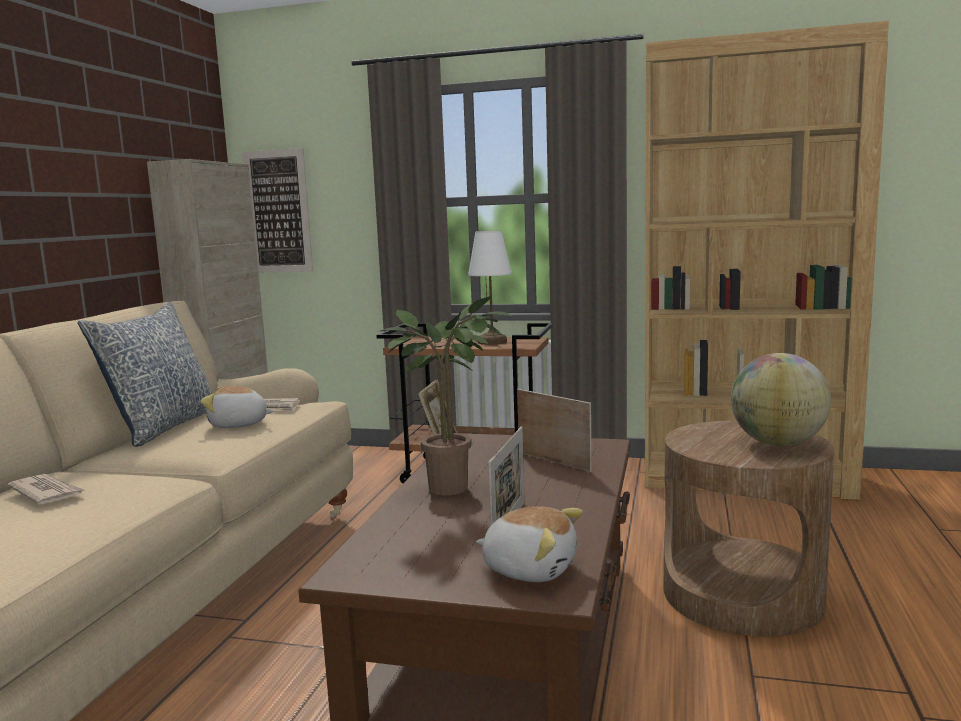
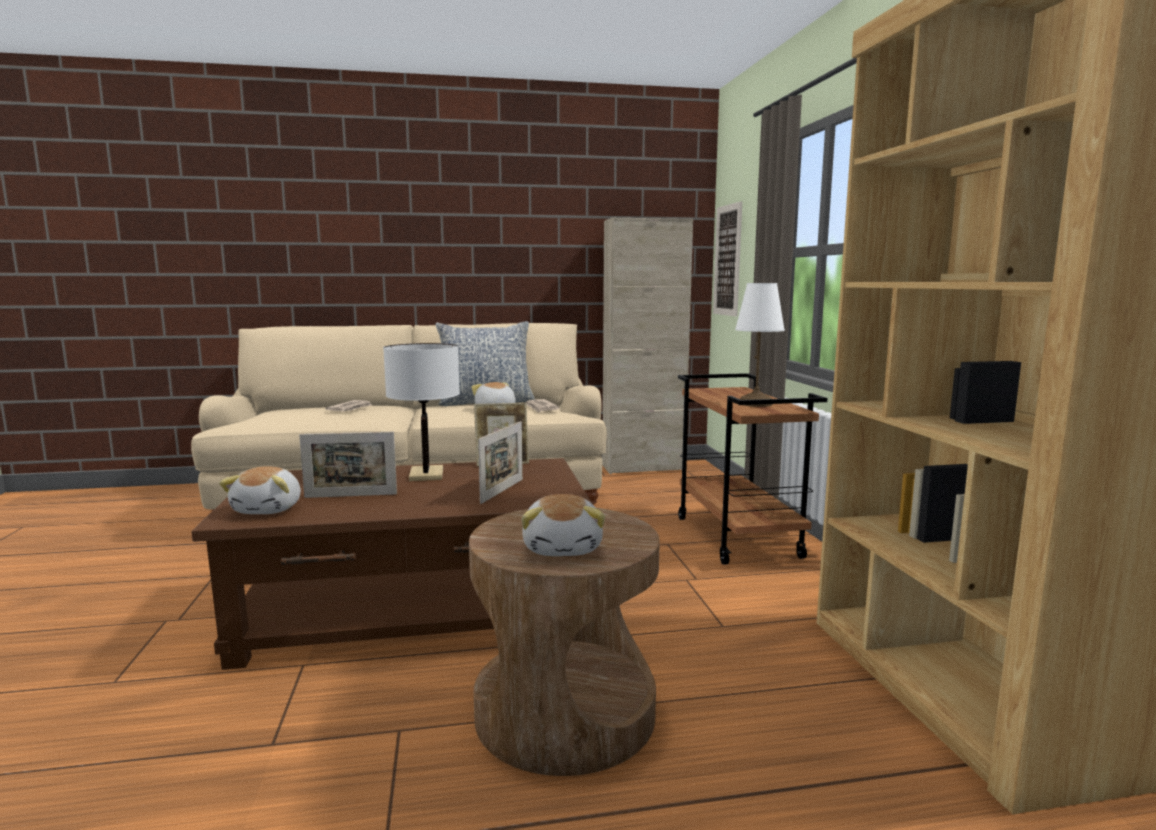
camera: 65 degrees right, 0 degrees up
potted plant [380,296,512,495] -> white table lamp [383,343,460,481]
globe [731,353,831,446] -> plush toy [521,494,605,556]

